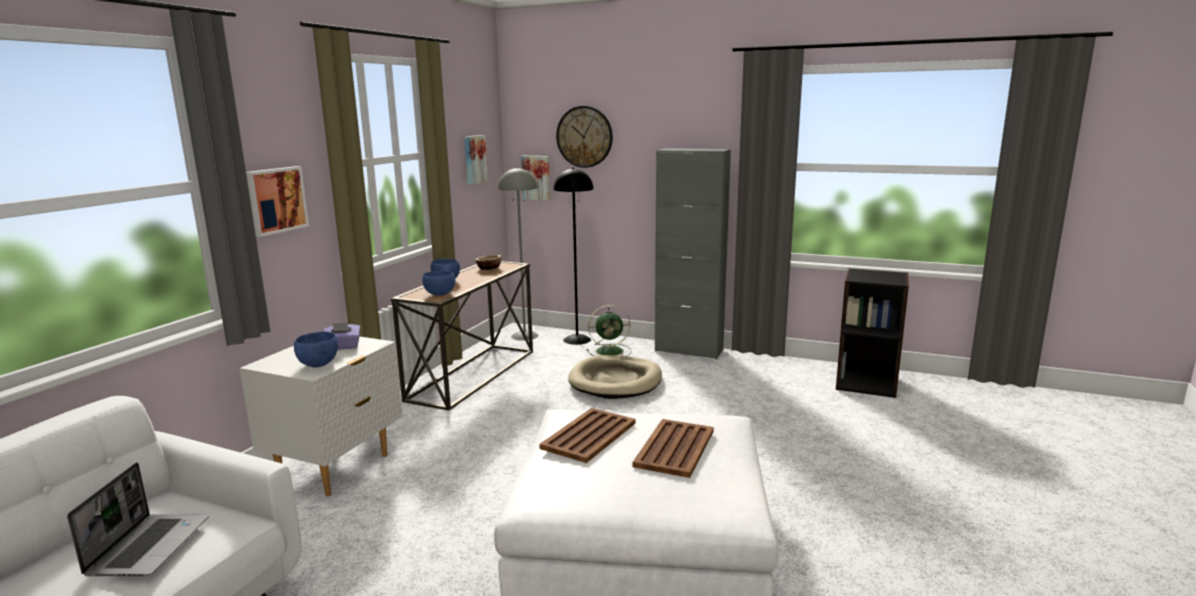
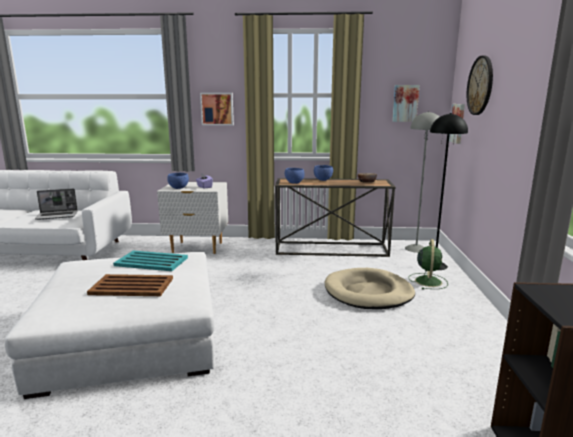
camera: 70 degrees right, 0 degrees up
brown tray [539,408,635,463] -> turquoise tray [113,251,188,271]
green fan [587,305,631,356] -> green fan turned 135 degrees counterclockwise [409,239,448,289]
grey cabinet [655,148,731,359] -> none

